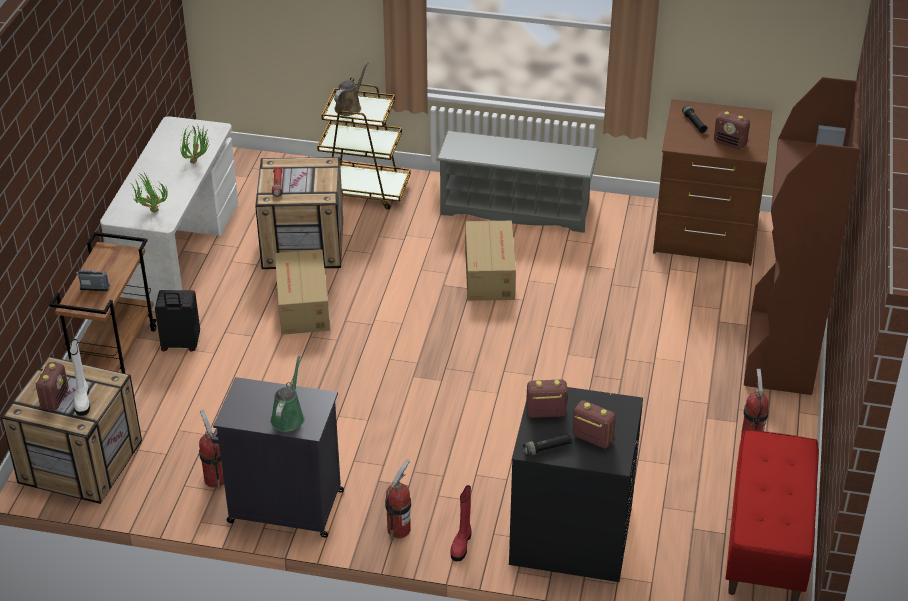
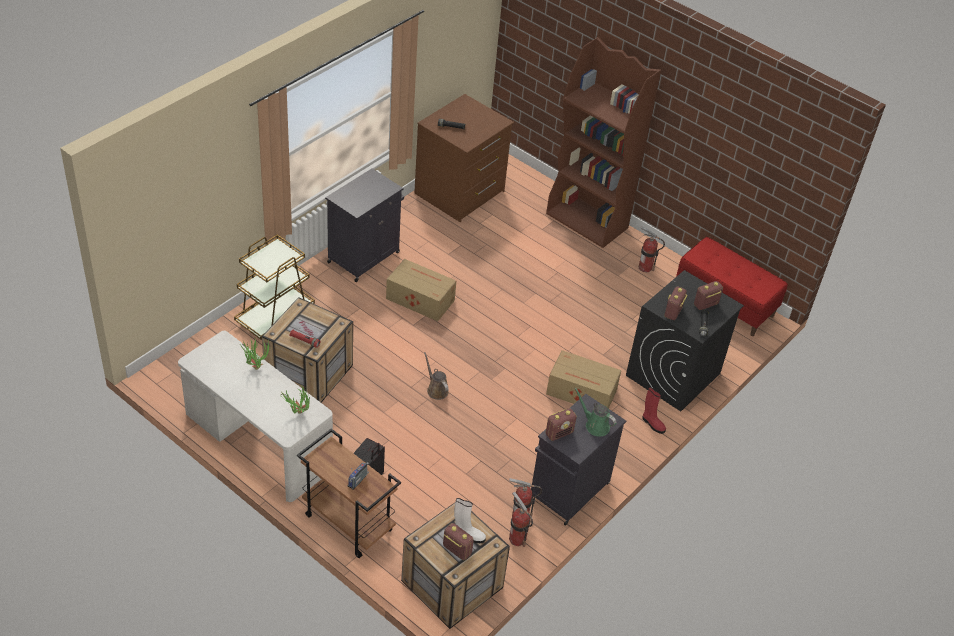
camera: 65 degrees left, 5 degrees up
cardboard box [275,249,330,335] -> cardboard box moved to [546,350,621,409]
brown watering can [334,62,368,116] -> brown watering can moved to [424,352,449,400]
fire extinguisher [385,459,411,540] -> fire extinguisher moved to [509,492,533,547]
grey shoe rack [436,131,599,233] -> black cabinet [325,168,404,282]
radio [714,111,750,150] -> radio moved to [546,408,577,441]

